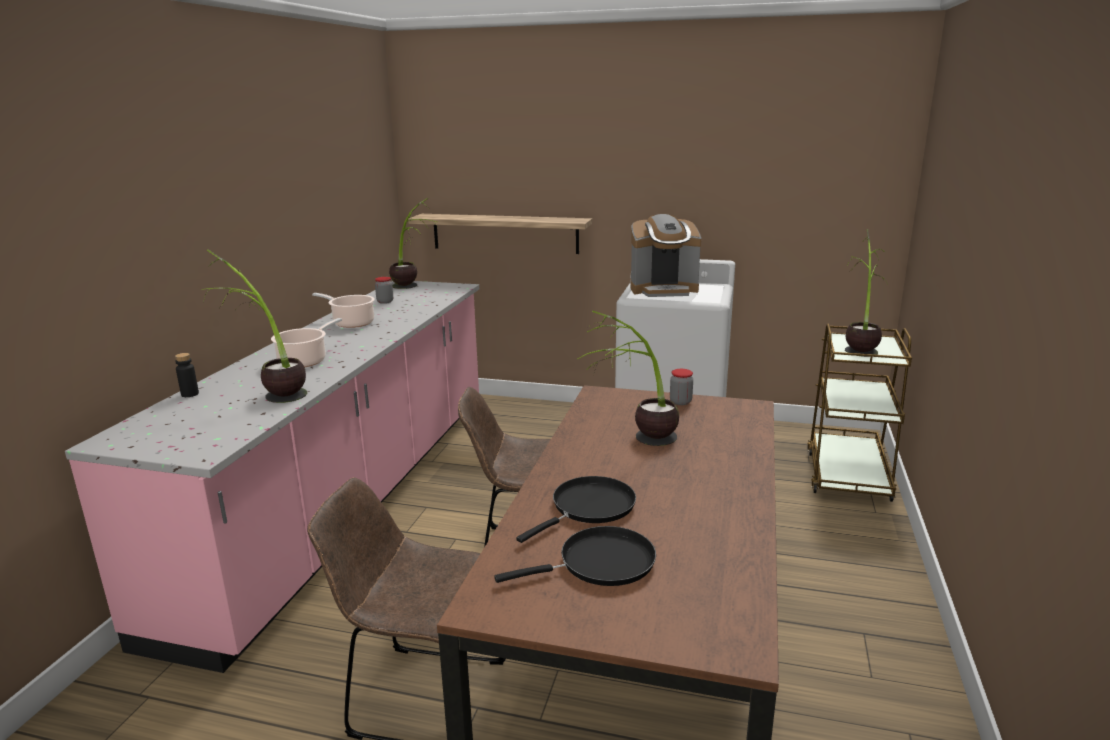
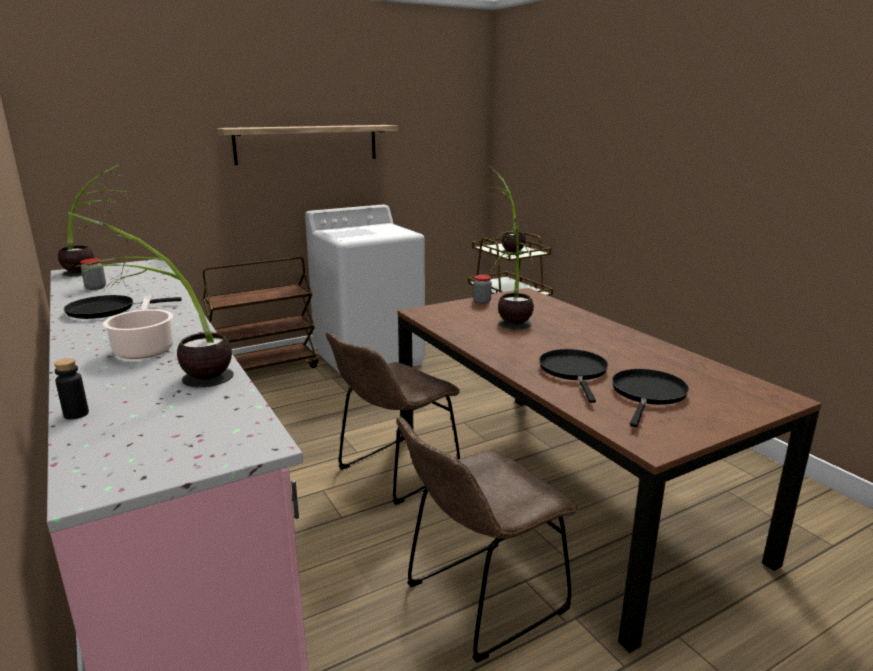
camera: 45 degrees left, 0 degrees up
cooking pot [312,293,375,328] -> black frying pan [64,295,182,319]
shelf [408,214,592,254] -> shelf moved to [217,125,398,165]
coffee machine [630,214,701,297] -> none
none -> brown cart [203,257,318,371]

